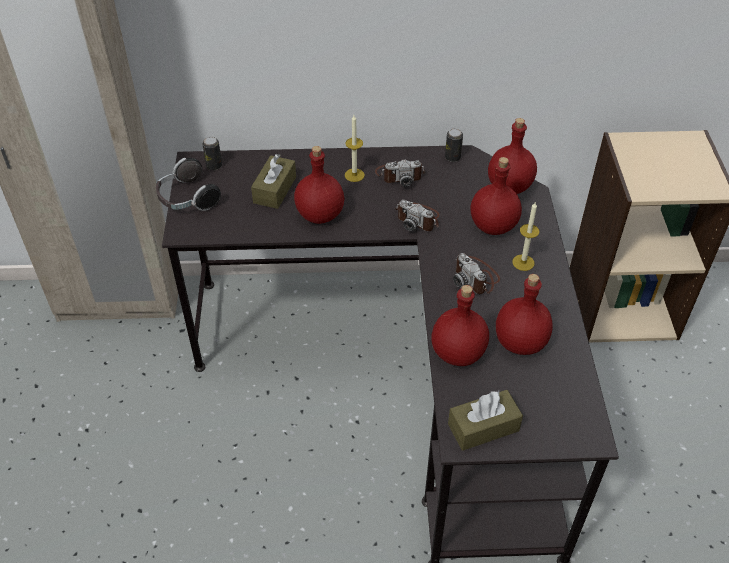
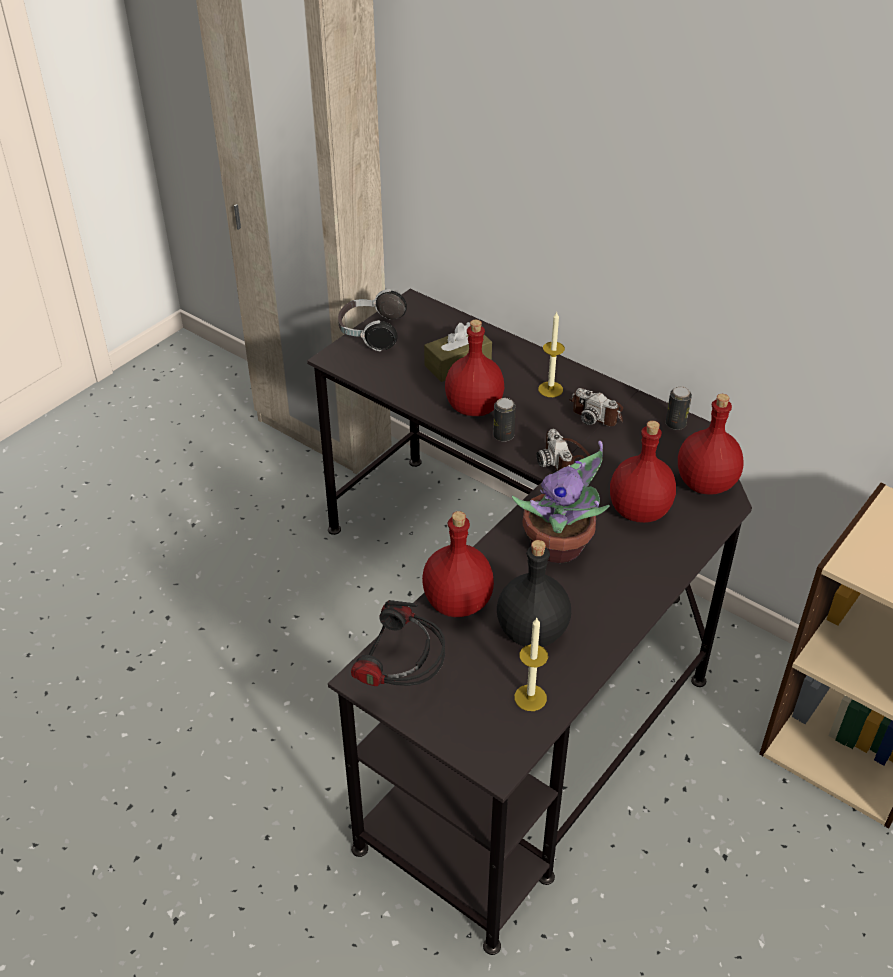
camera: 40 degrees right, 5 degrees down
can [202,137,222,170] -> can moved to [493,398,516,442]
brown tissue box [448,390,523,451] -> headphones [351,600,445,686]
camera [453,253,500,294] -> potted plant [512,441,610,563]
red bottle [496,274,553,355] -> black bottle [497,540,571,647]
candle [512,202,539,271] -> candle moved to [514,618,548,711]

